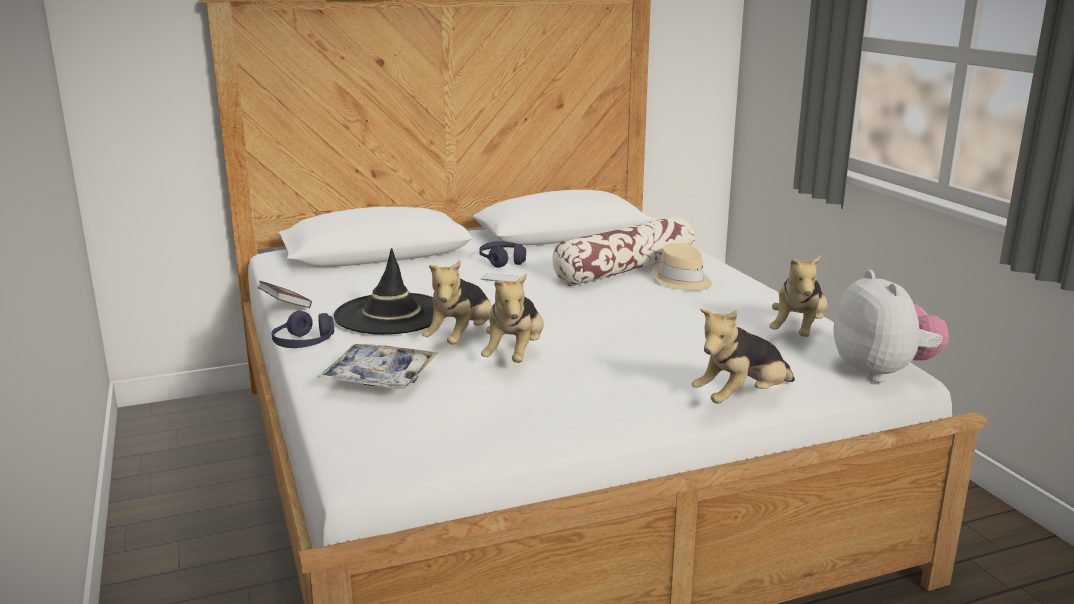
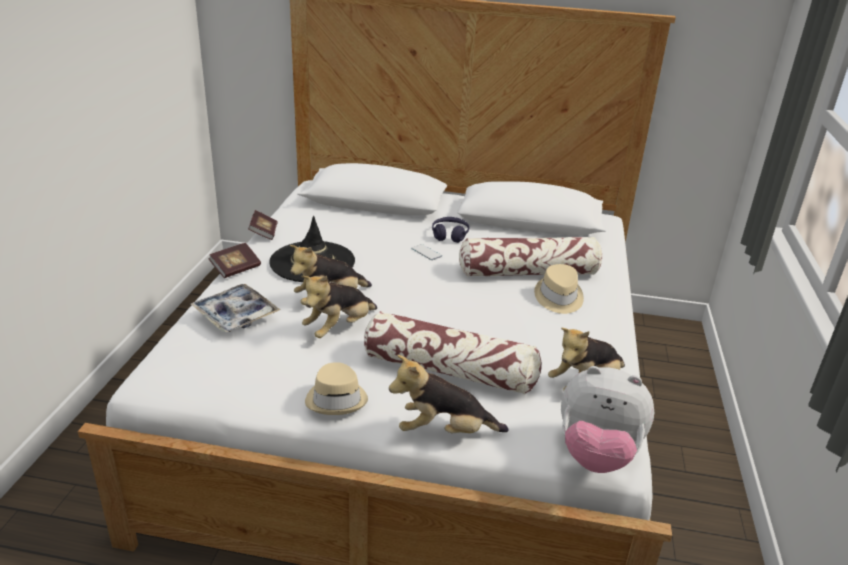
camera: 30 degrees right, 10 degrees up
purple headphones [272,311,334,348] -> book [208,243,261,278]
plush toy [833,270,949,382] -> plush toy turned 90 degrees clockwise [561,366,655,473]
none -> beige hat [305,362,368,415]
none -> pillow [364,311,541,394]

